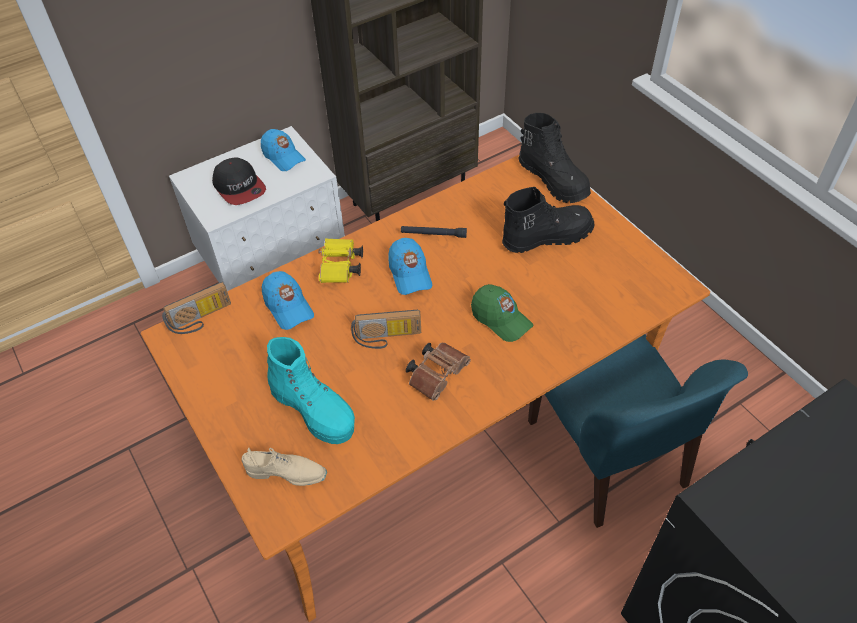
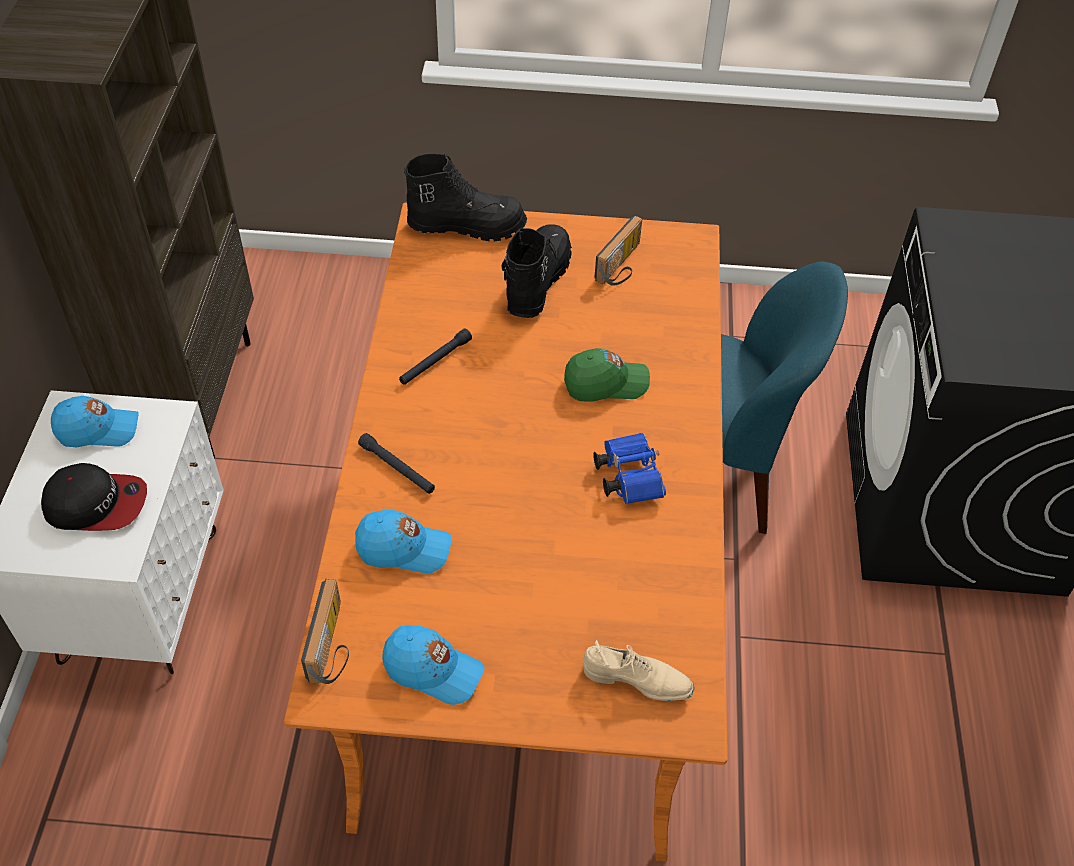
camera: 55 degrees left, 0 degrees up
beige shoe [241,448,327,486] -> beige shoe turned 60 degrees clockwise [583,640,694,701]
turquoise boot [267,337,355,444] -> none
yellow binoculars [319,238,363,283] -> black flashlight [358,433,435,494]
radio [351,310,421,349] -> radio moved to [594,216,642,286]
blue cap [389,238,432,295] -> blue cap moved to [382,625,484,705]
brown binoculars [406,343,471,401] -> blue binoculars [593,433,666,504]

